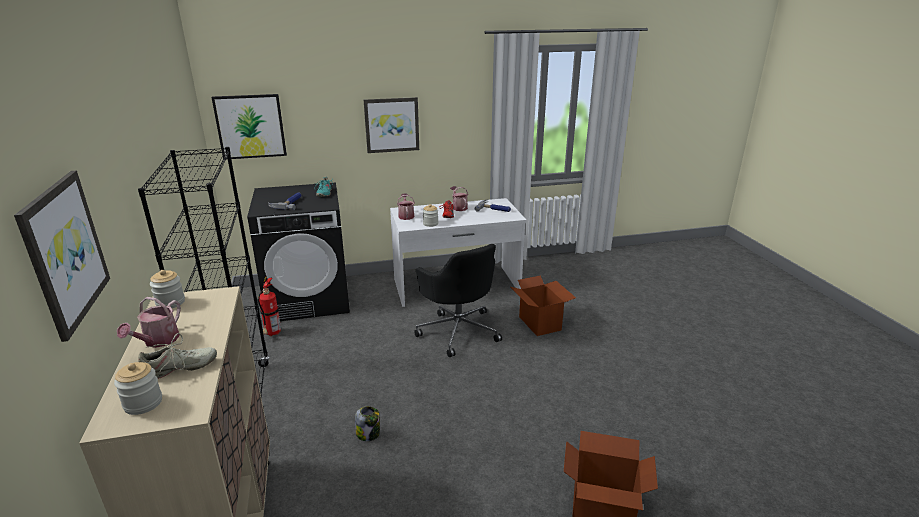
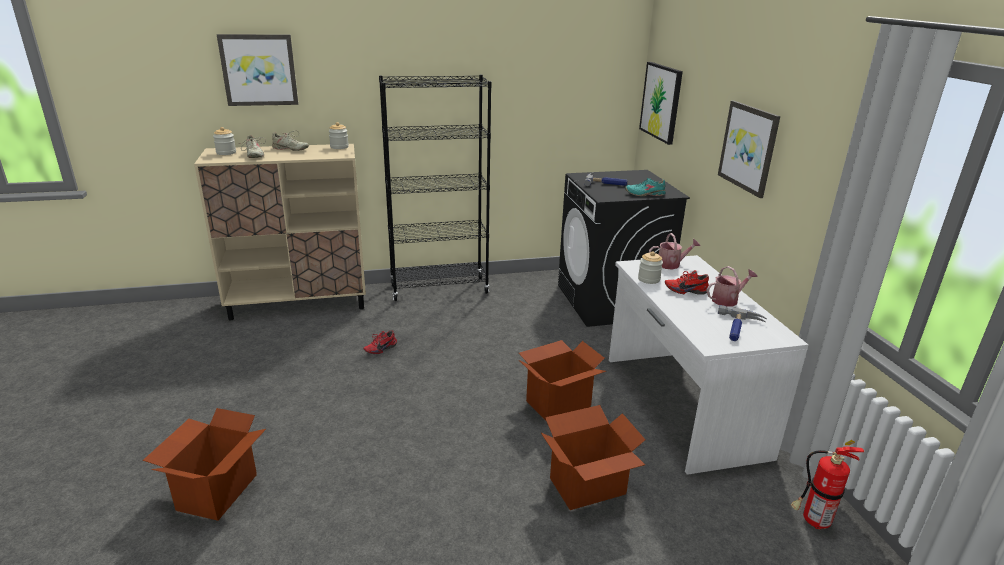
camera: 90 degrees right, 0 degrees up
watering can [117,297,181,348] -> beige shoe [272,130,309,151]
fire extinguisher [258,277,281,336] -> fire extinguisher moved to [791,440,864,529]
jar [355,406,380,441] -> red shoe [363,330,397,354]
black office chair [414,244,502,357] -> cardboard box [519,340,606,422]

